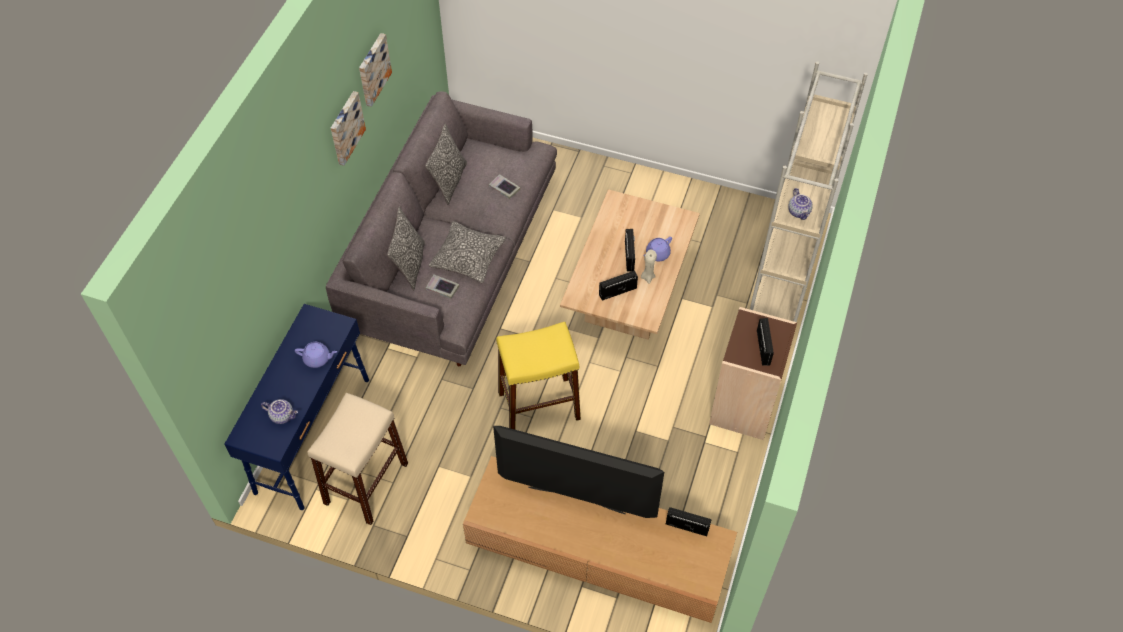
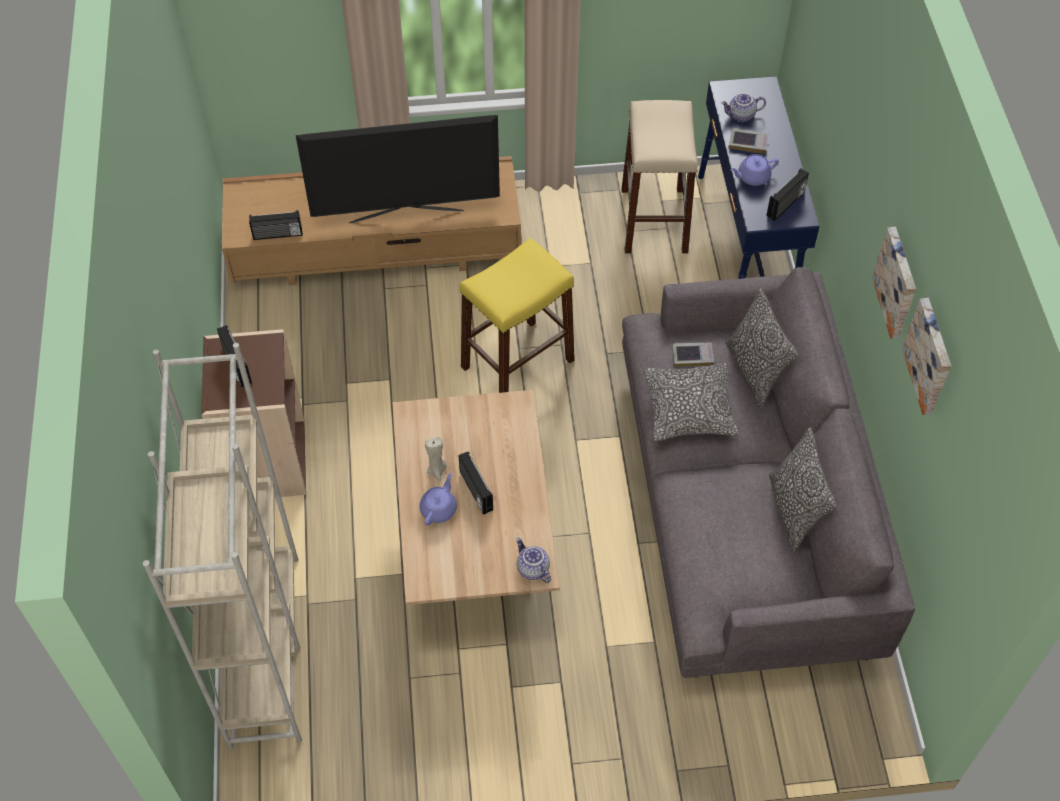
camera: 155 degrees right, 0 degrees up
book [489,174,520,199] -> book moved to [728,128,769,154]
radio [599,270,638,301] -> radio moved to [767,168,809,221]
teapot [788,188,813,220] -> teapot moved to [516,537,551,583]

